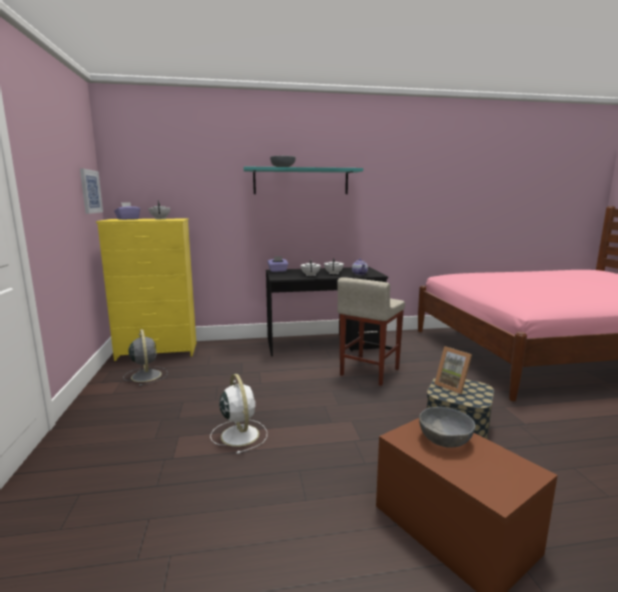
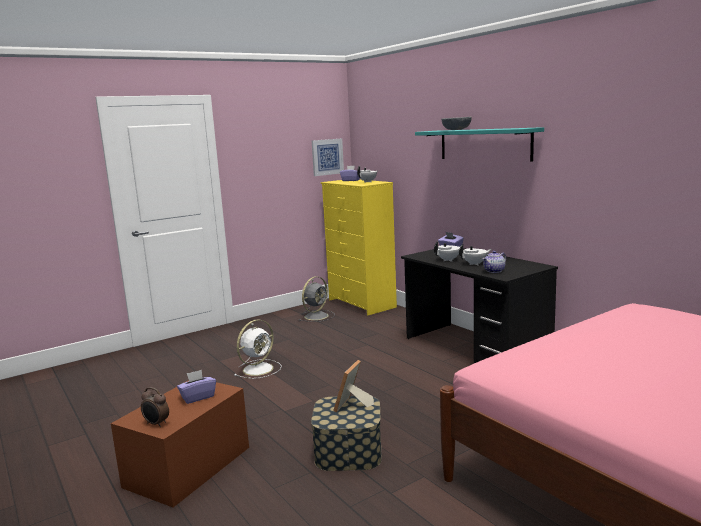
camera: 65 degrees right, 0 degrees up
beige stool [337,277,405,386] -> none
grey bowl [419,407,475,448] -> purple tissue box [177,370,216,404]
none -> alarm clock [141,387,169,427]

